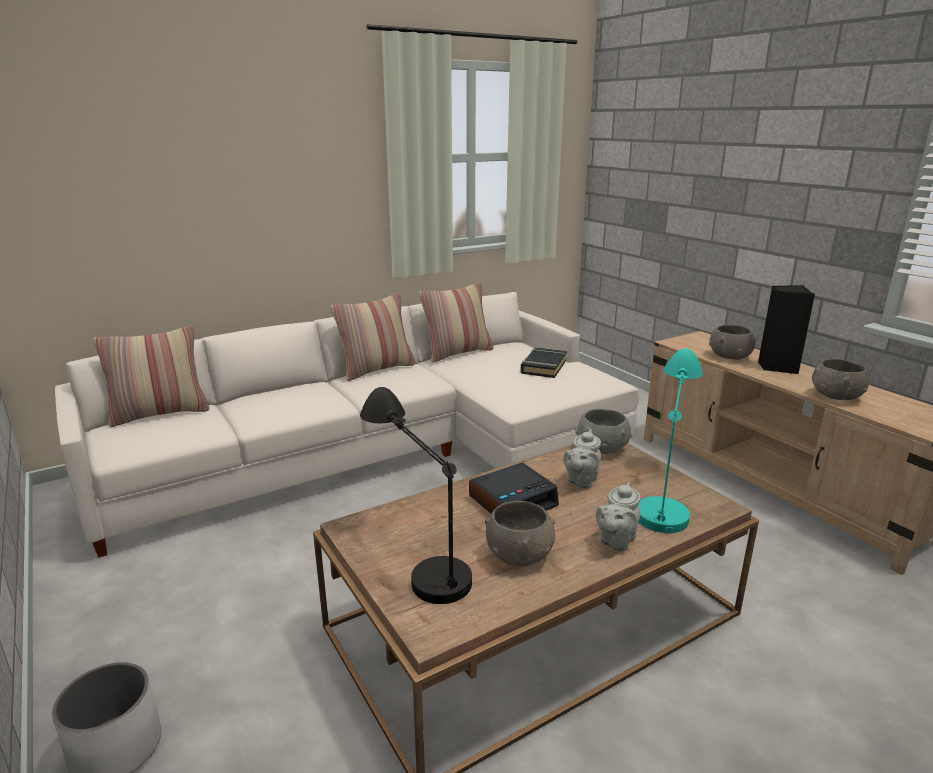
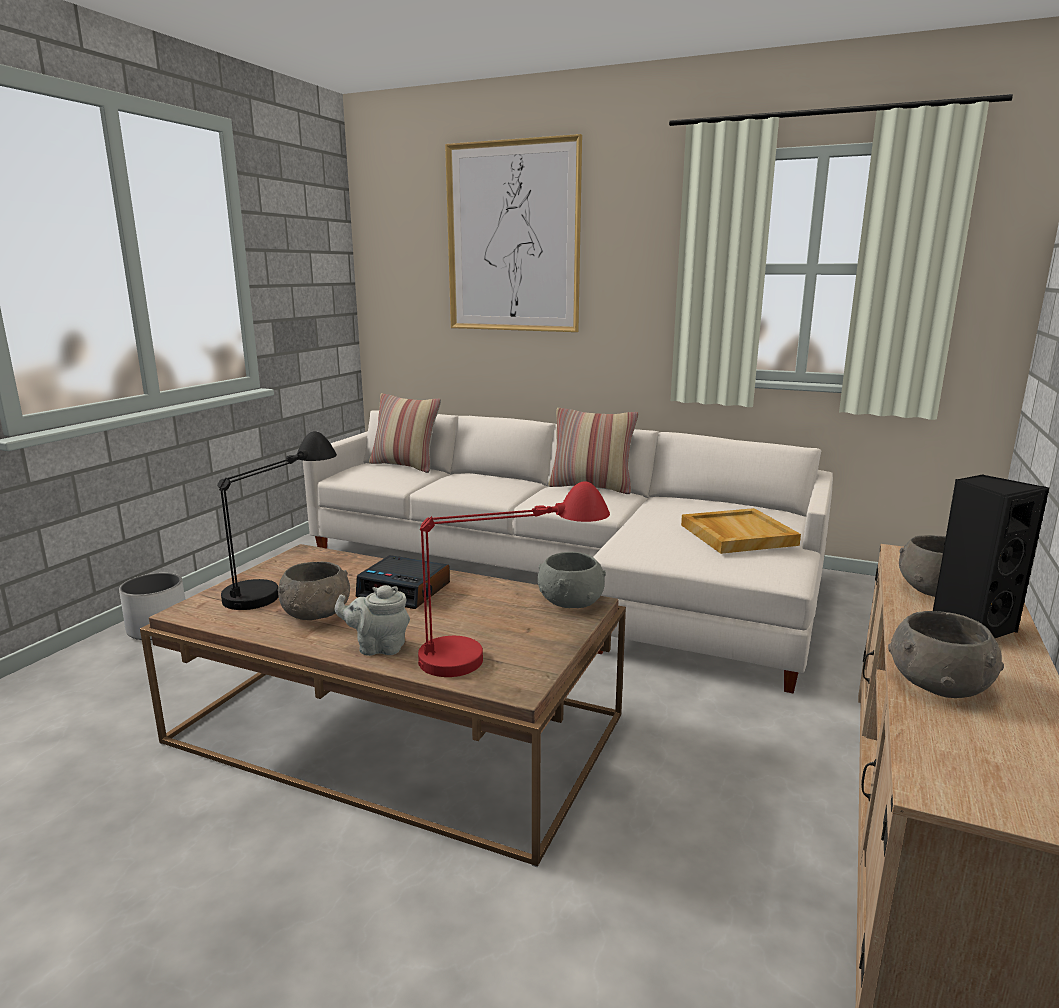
camera: 55 degrees right, 5 degrees down
pillow [419,282,494,363] -> none
black book [520,347,567,378] -> beige tray [681,508,801,554]
grey teapot [563,429,601,488] -> none
turquoise table lamp [638,348,703,533] -> red table lamp [418,481,610,677]
none -> picture [445,134,582,332]

